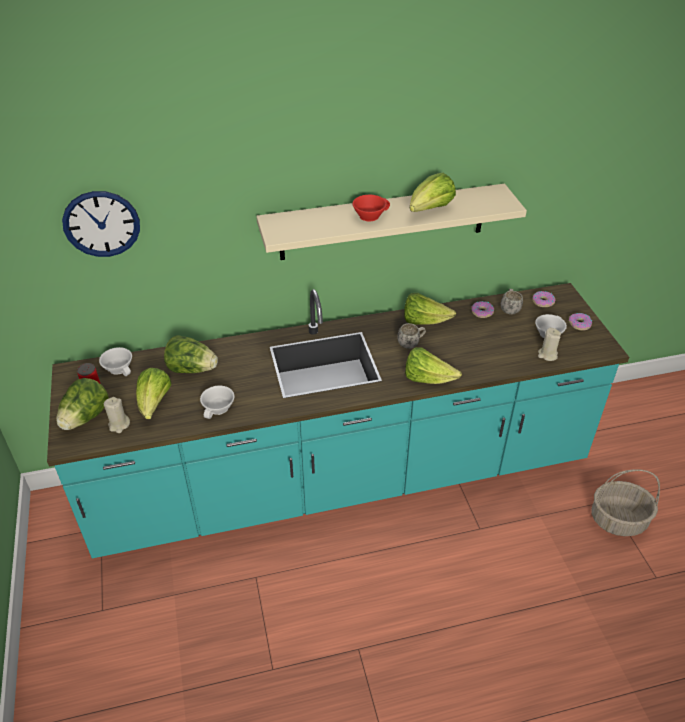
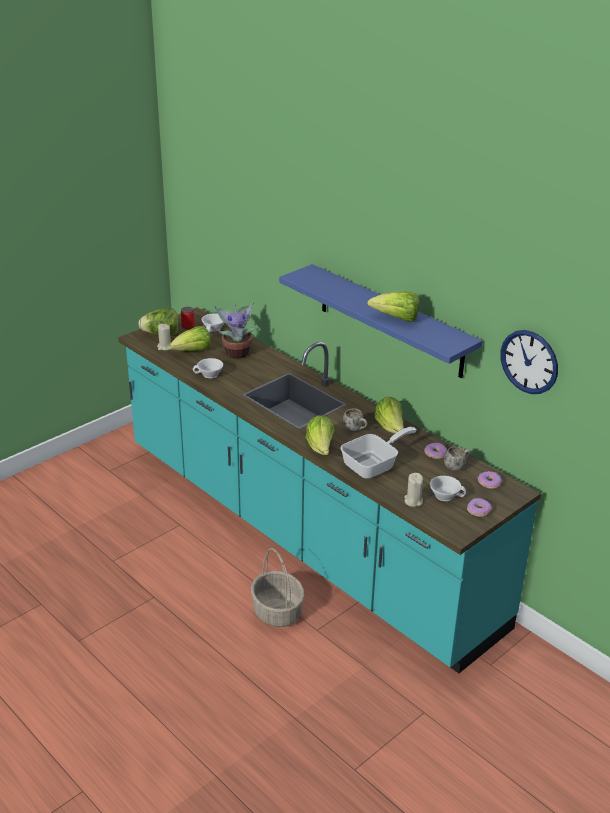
camera: 60 degrees right, 10 degrees down
wall clock [62,191,140,257] -> wall clock moved to [500,330,558,394]
lettuce [164,335,218,373] -> potted plant [214,302,257,359]
beige shelf [256,184,527,260] -> blue shelf [279,264,483,378]
red cup [352,195,390,221] -> none
basket [592,469,660,536] -> basket moved to [251,548,304,627]
none -> frying pan [340,427,416,479]

